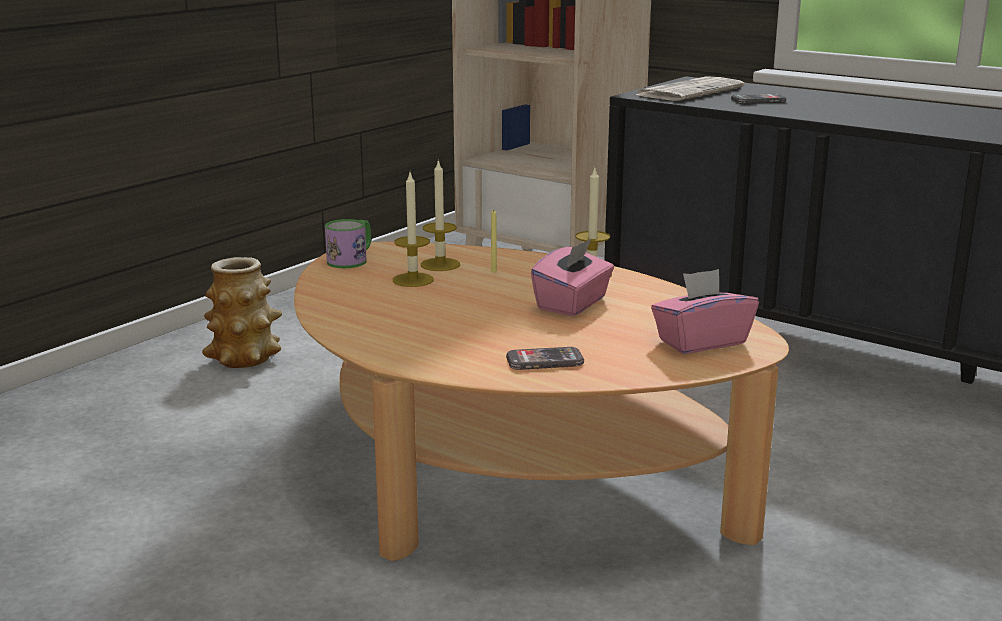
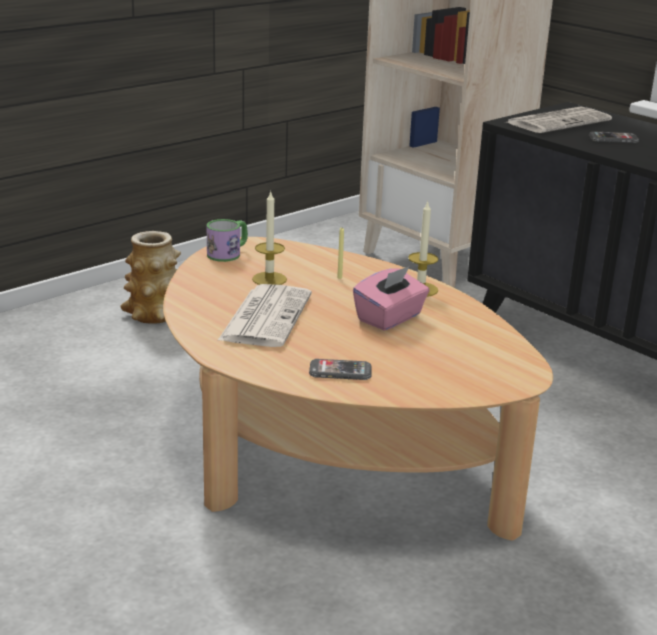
camera: 10 degrees right, 5 degrees up
candle [421,159,460,271] -> none
pink tissue box [651,269,759,354] -> none
none -> newspaper [217,284,312,347]

